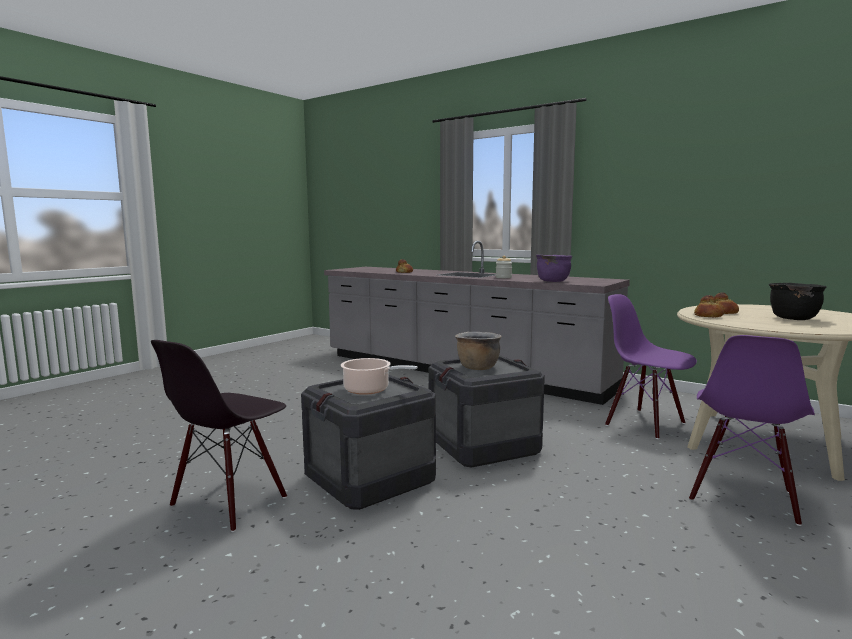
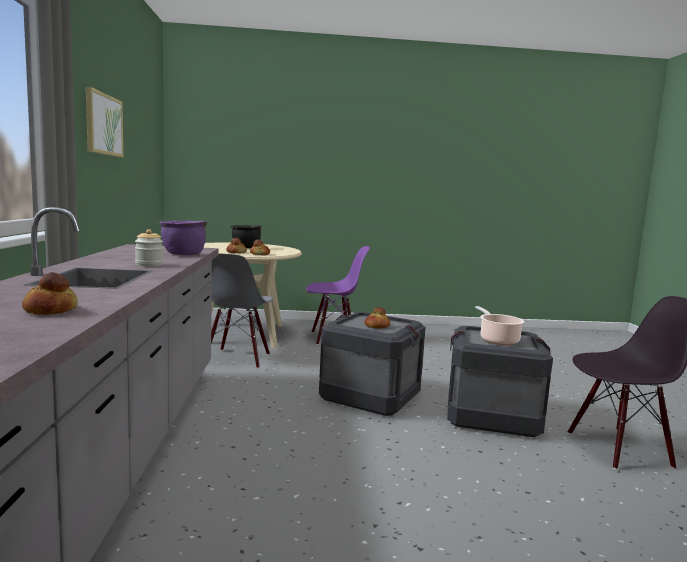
camera: 130 degrees left, 0 degrees up
brown cooking pot [455,332,501,370] -> bread [364,307,390,329]
purple chair [605,294,697,439] -> grey chair [209,253,274,369]
none -> picture [86,87,123,157]

